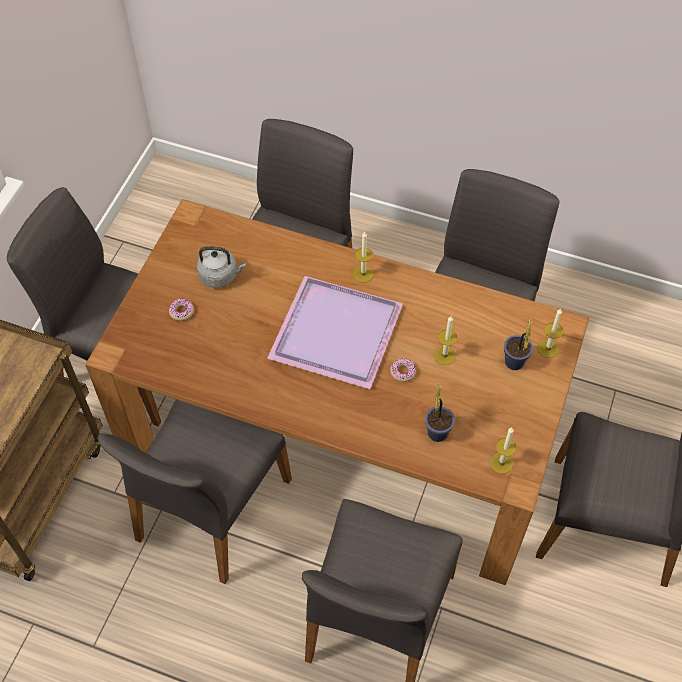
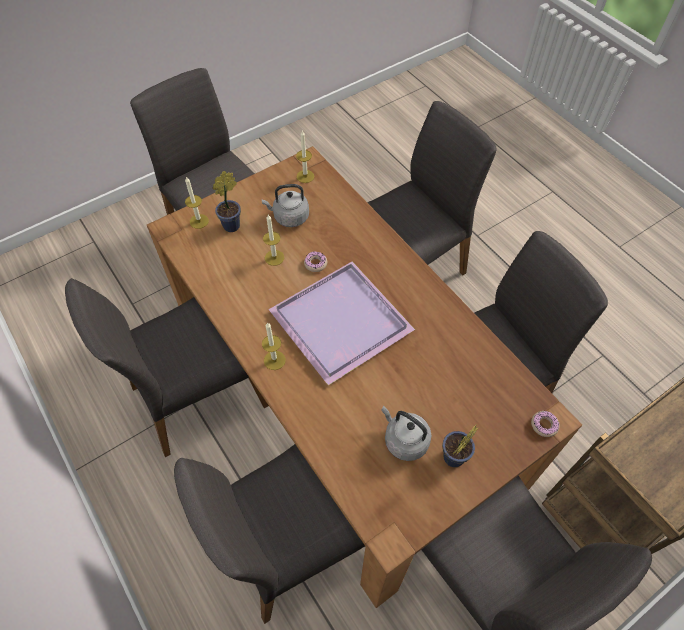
camera: 145 degrees left, 0 degrees up
donut [169,298,194,321] -> donut moved to [531,411,560,437]
potted plant [425,383,455,442] -> potted plant moved to [442,424,478,467]
none -> grey kettle [262,184,309,227]

